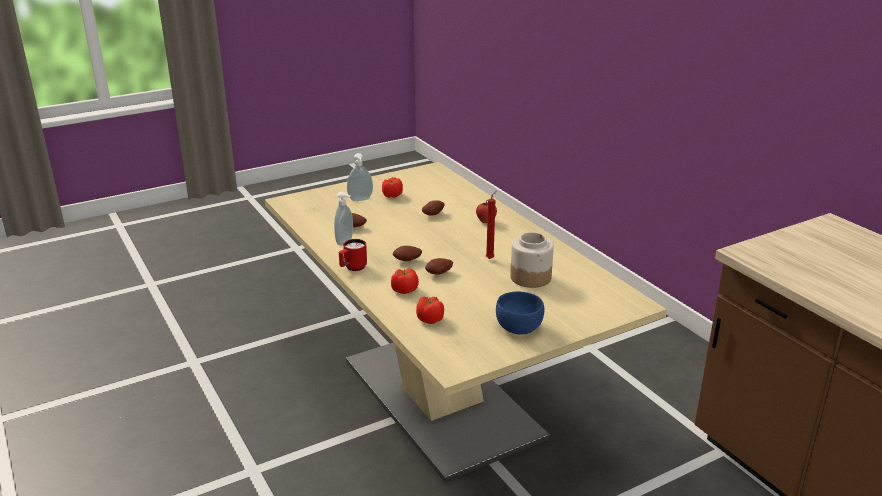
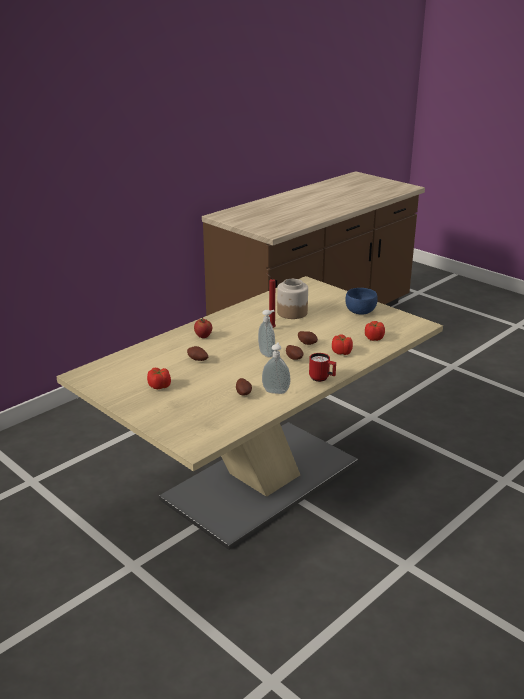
camera: 105 degrees left, 0 degrees up
soap dispenser [347,153,373,201] -> soap dispenser moved to [258,310,275,358]

